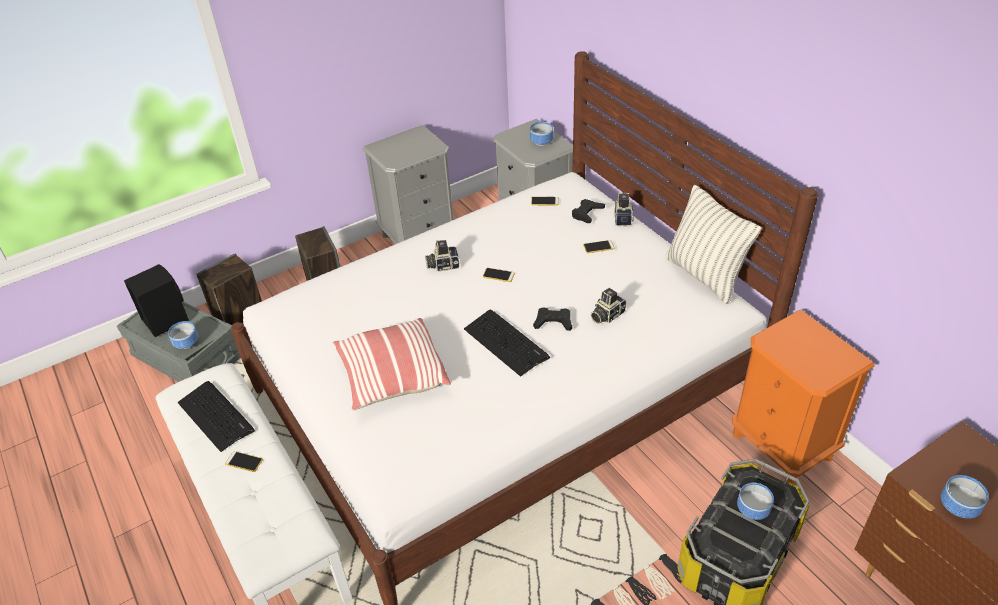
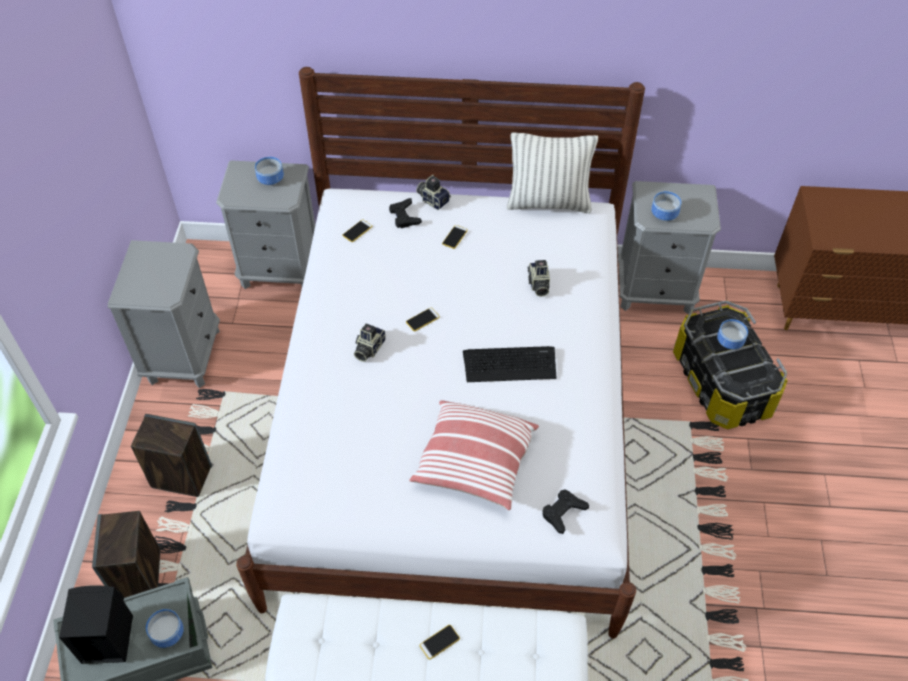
camera: 55 degrees left, 10 degrees up
keyboard [177,381,255,452] -> none
black game controller [533,307,572,331] -> black game controller moved to [542,489,589,534]
orange nightstand [732,310,874,485] -> grey nightstand [618,181,721,314]
bowl [941,475,989,519] -> bowl moved to [651,191,681,221]

